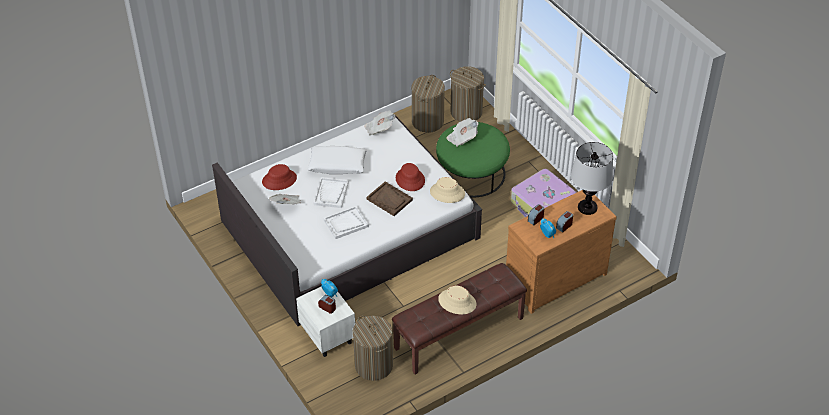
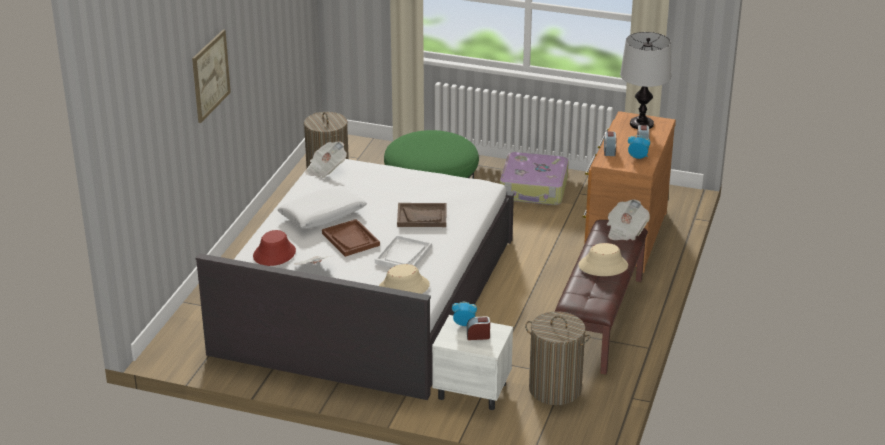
camera: 40 degrees left, 15 degrees down
white tray [313,177,349,208] -> brown tray [322,219,380,257]
red hat [396,163,425,191] -> none
beige hat [430,177,465,203] -> beige hat moved to [379,264,430,294]
newspaper [447,118,479,147] -> newspaper moved to [607,199,650,240]
laundry basket [450,66,486,122] -> none
none -> picture [192,29,231,123]

